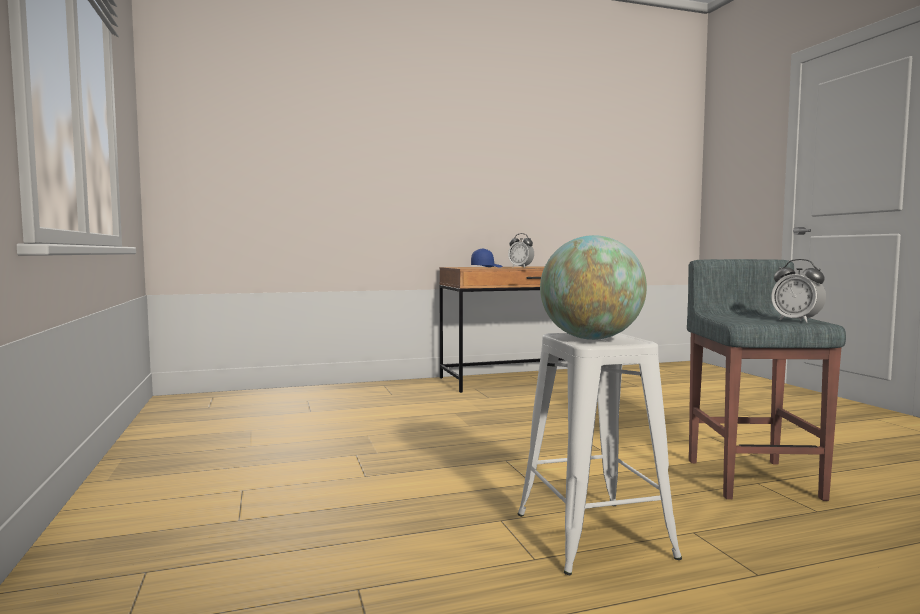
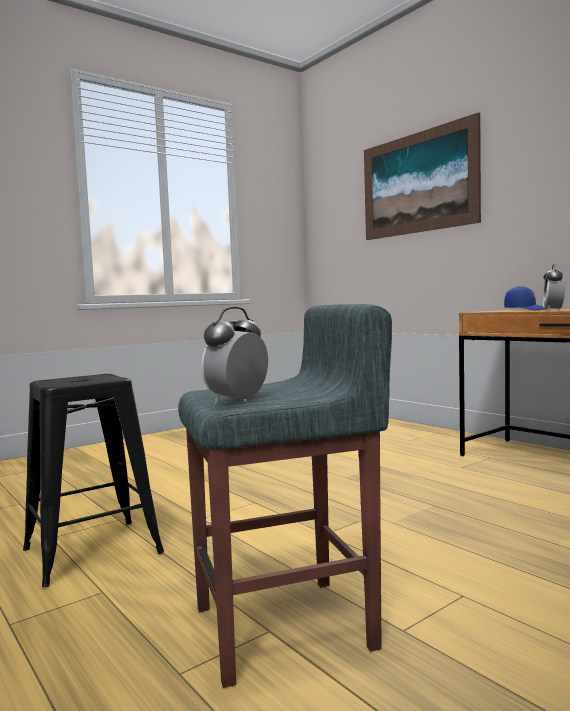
camera: 70 degrees right, 0 degrees up
white stool [517,333,682,575] -> black stool [23,374,164,587]
globe [540,235,647,340] -> none
none -> picture [364,112,481,240]

